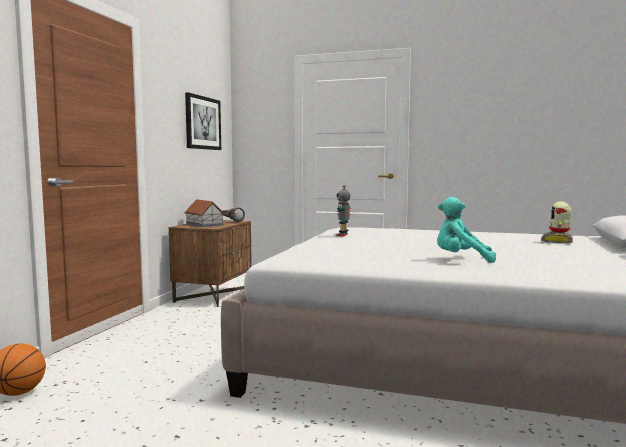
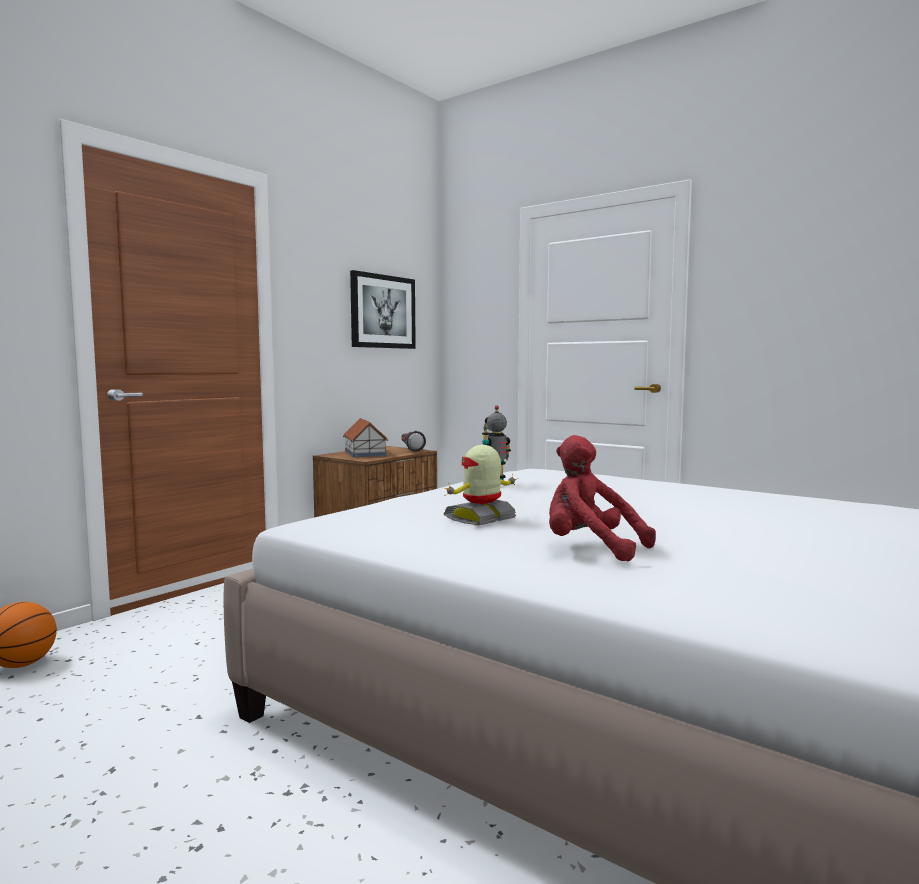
camera: 20 degrees right, 0 degrees up
turquoise plush toy [437,197,496,263] -> red plush toy [549,435,656,562]
toy robot [541,201,573,243] -> toy robot moved to [444,445,519,525]

